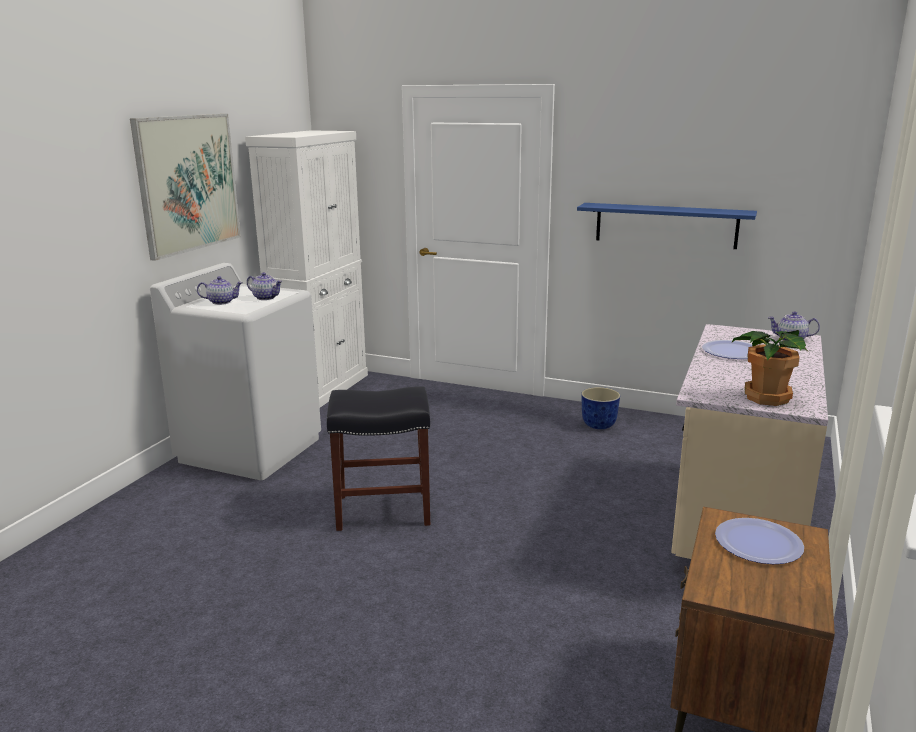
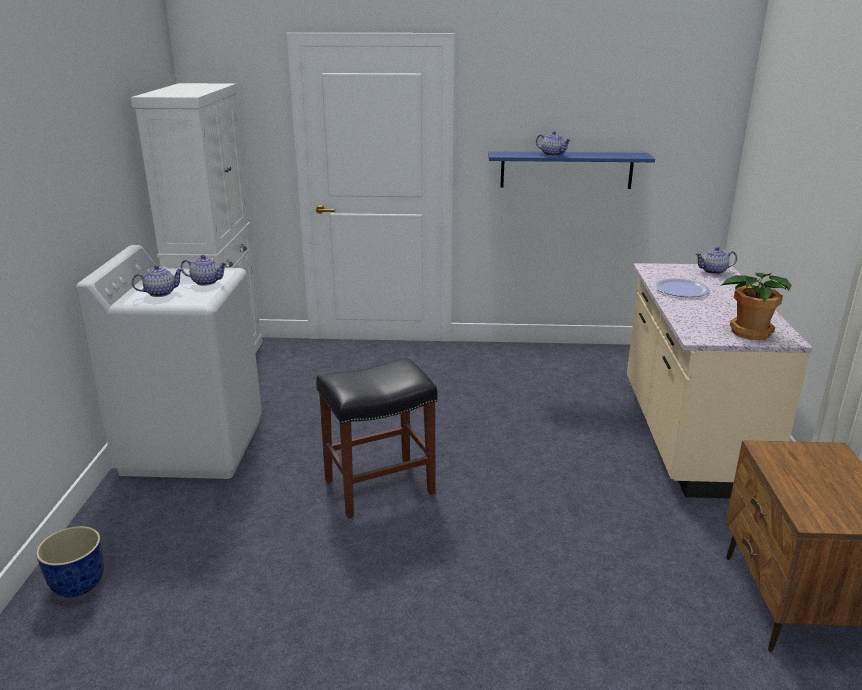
camera: 20 degrees left, 5 degrees up
picture [130,114,241,261] -> none
planter [581,387,620,429] -> planter moved to [36,526,104,597]
plate [715,518,804,564] -> none
none -> teapot [536,131,571,156]

